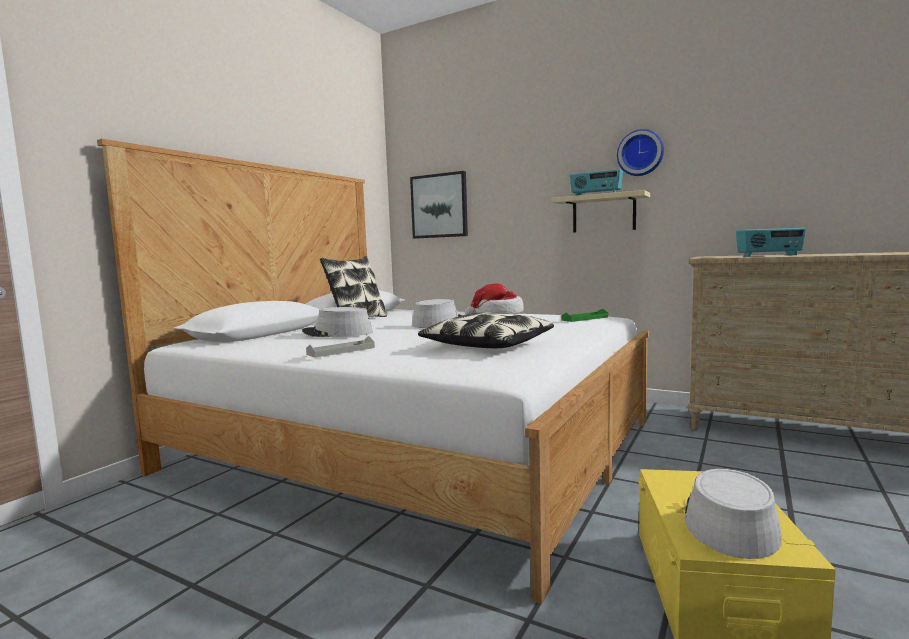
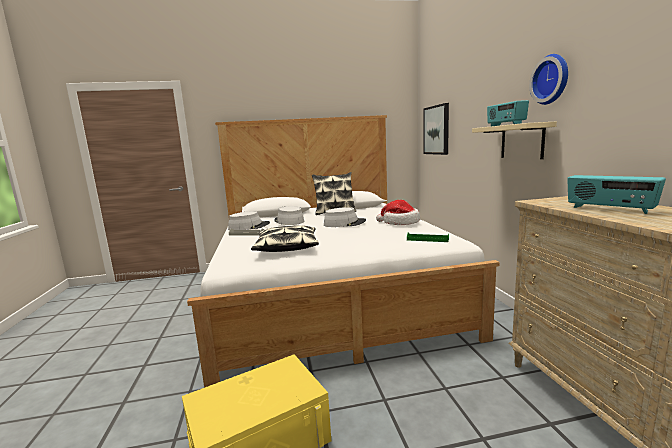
camera: 50 degrees right, 5 degrees up
grey hat [684,469,782,559] -> grey hat moved to [228,211,270,230]

